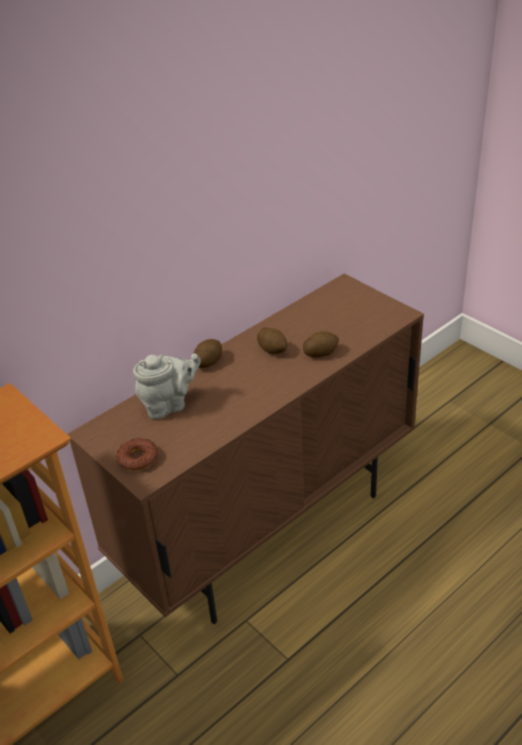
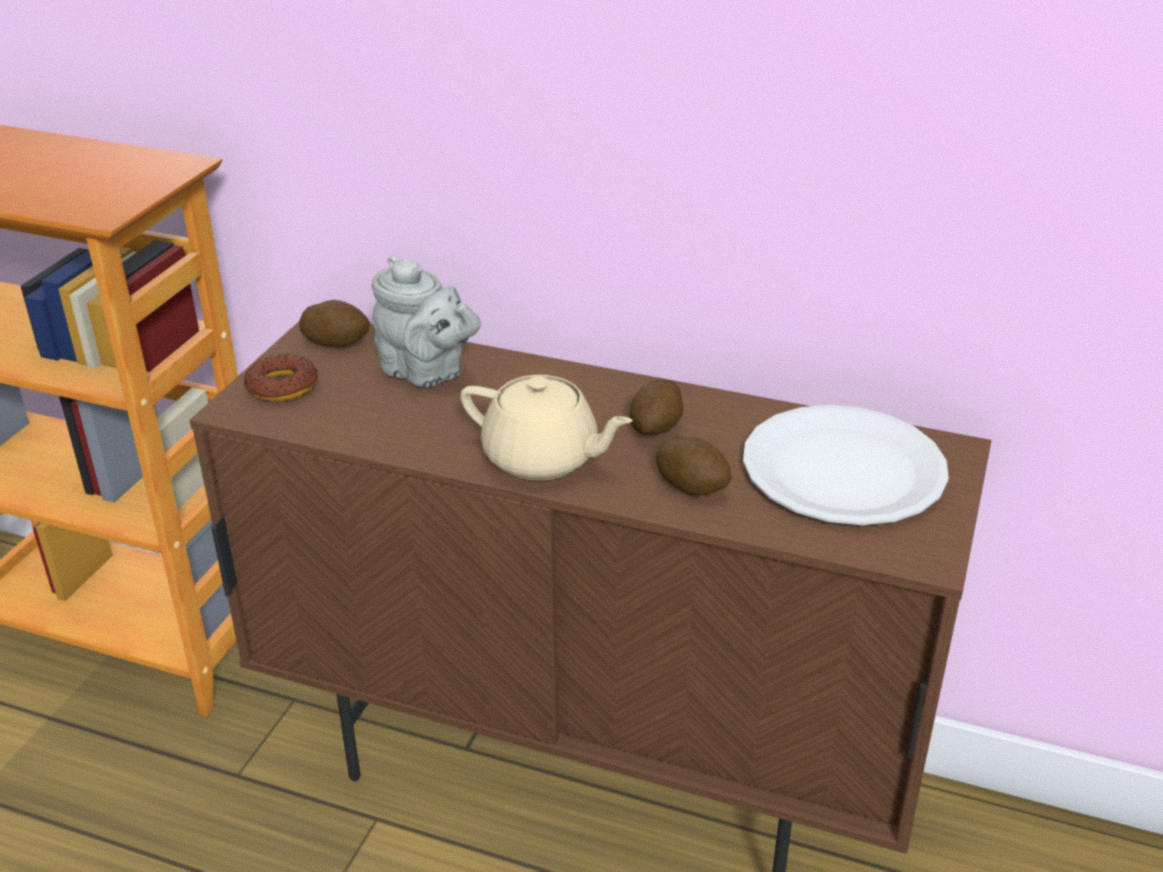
camera: 60 degrees right, 5 degrees down
potato [193,339,222,368] -> potato moved to [299,300,370,347]
none -> beige teapot [460,375,632,481]
none -> white plate [743,405,949,525]

